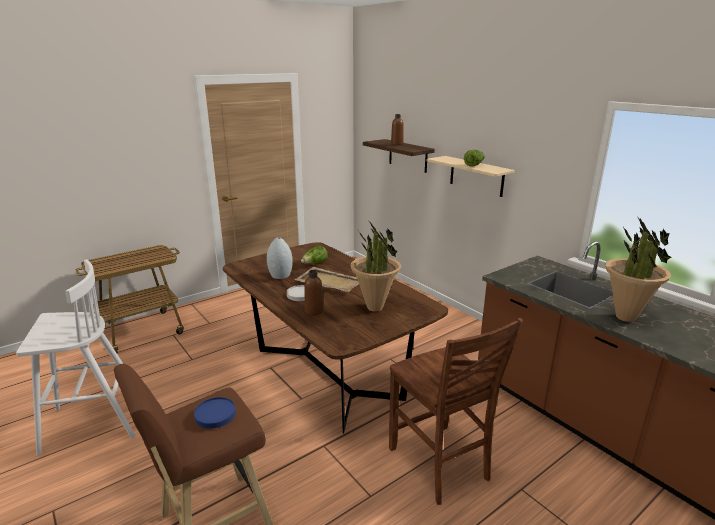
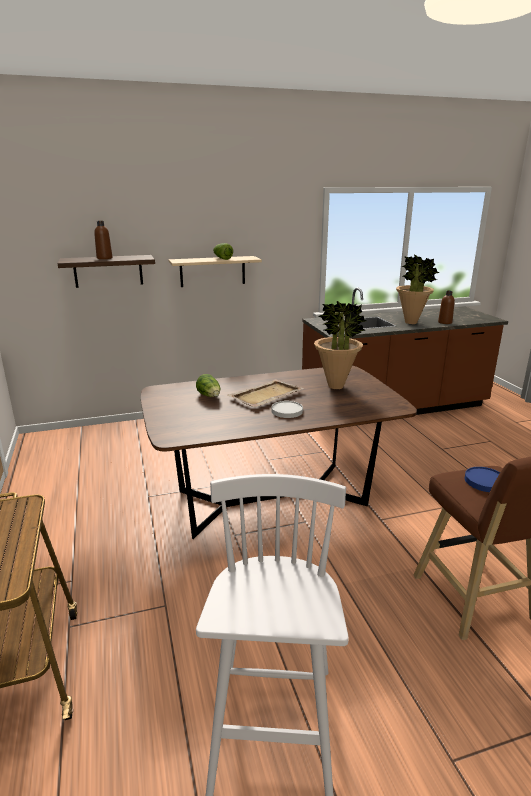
camera: 70 degrees left, 0 degrees up
grey vase [267,237,293,279] -> none
brown bottle [305,270,324,315] -> brown bottle moved to [438,291,455,324]
brown chair [389,318,523,505] -> none

